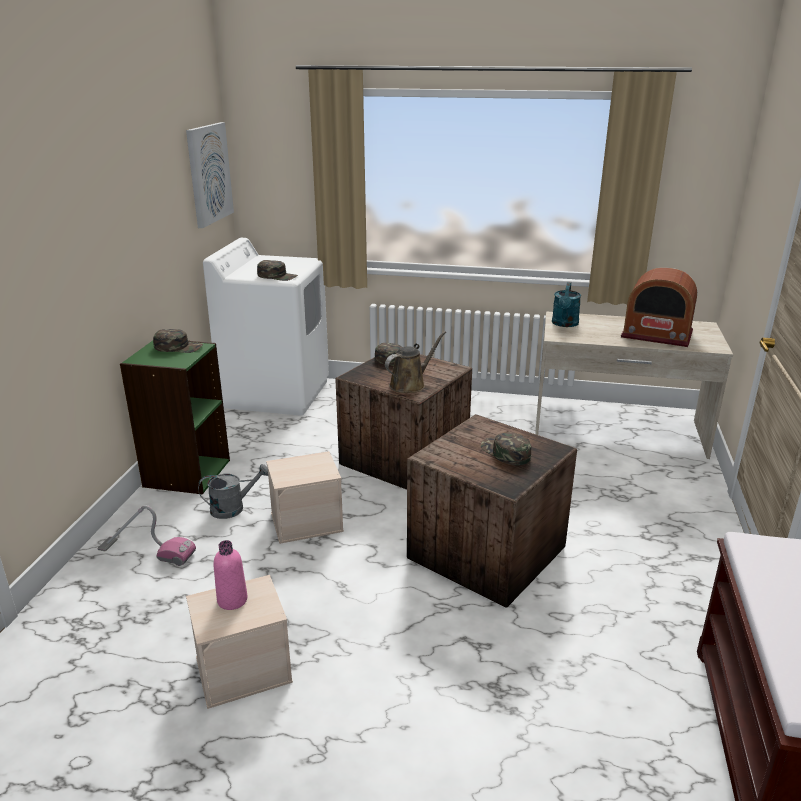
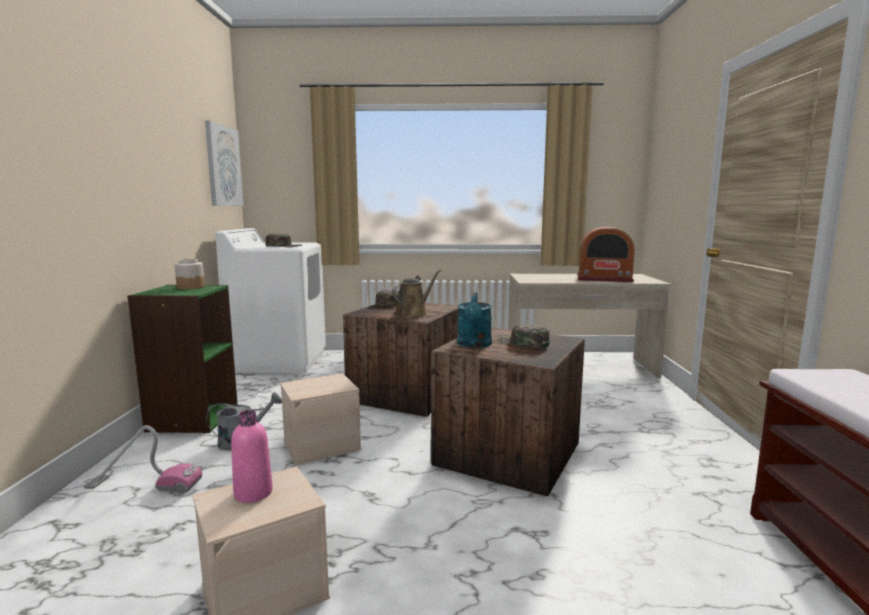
camera: 10 degrees left, 15 degrees down
green cap [153,329,203,353] -> jar [175,259,205,289]
turquoise watering can [552,282,581,327] -> turquoise watering can moved to [457,292,492,348]

